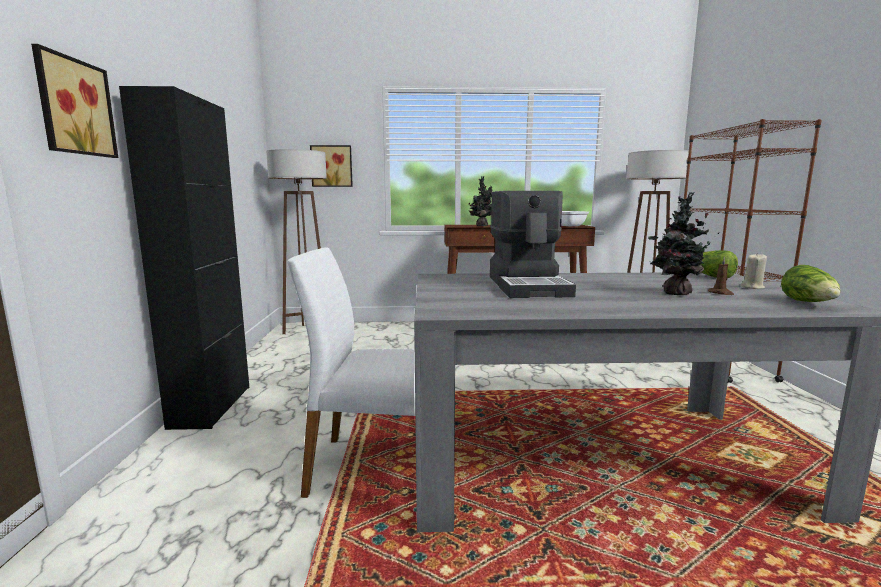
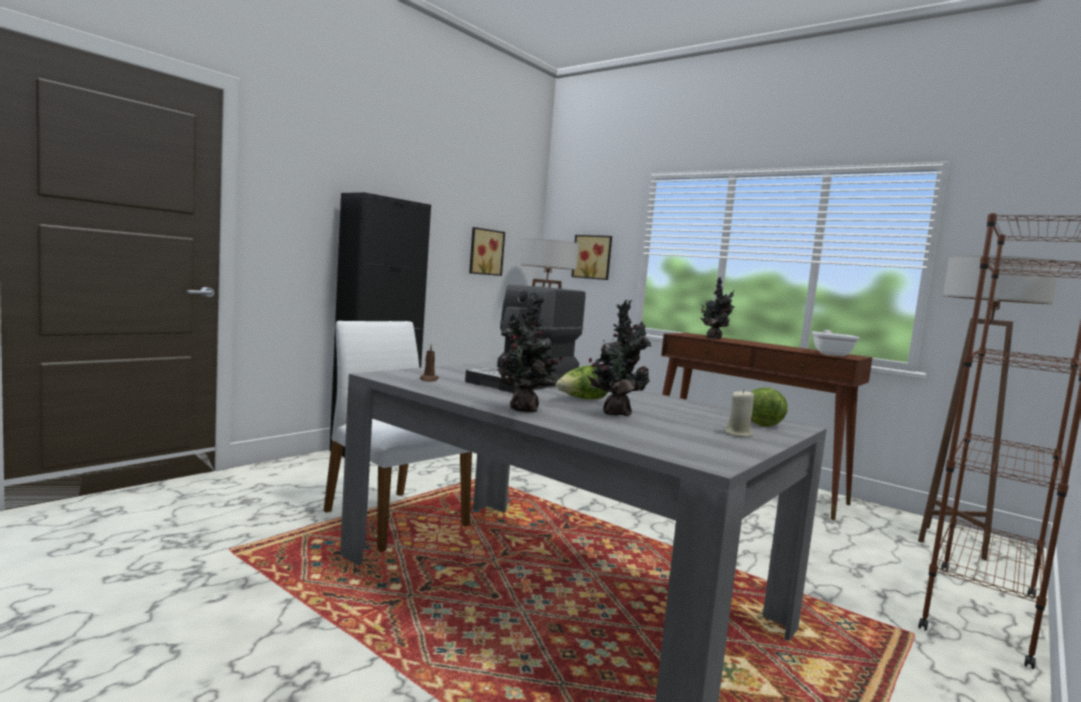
camera: 40 degrees right, 5 degrees down
picture [31,44,118,158] -> picture moved to [469,227,505,276]
brown candle [708,256,734,295] -> brown candle moved to [420,344,439,382]
lettuce [781,265,841,302] -> lettuce moved to [556,365,608,399]
none -> potted plant [497,292,563,412]

